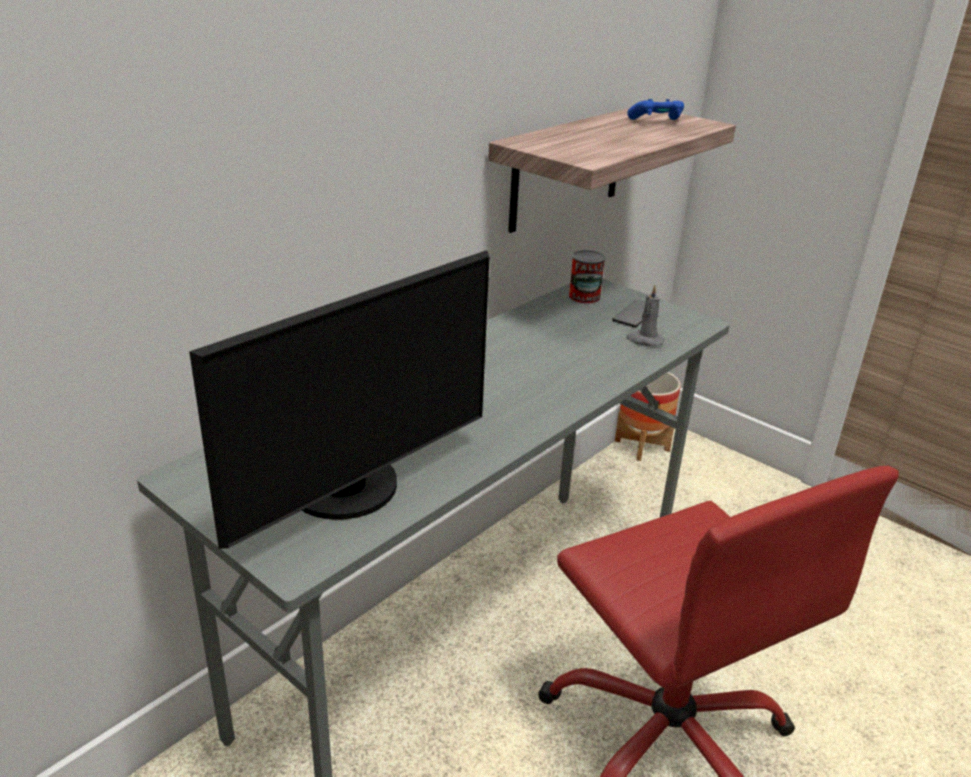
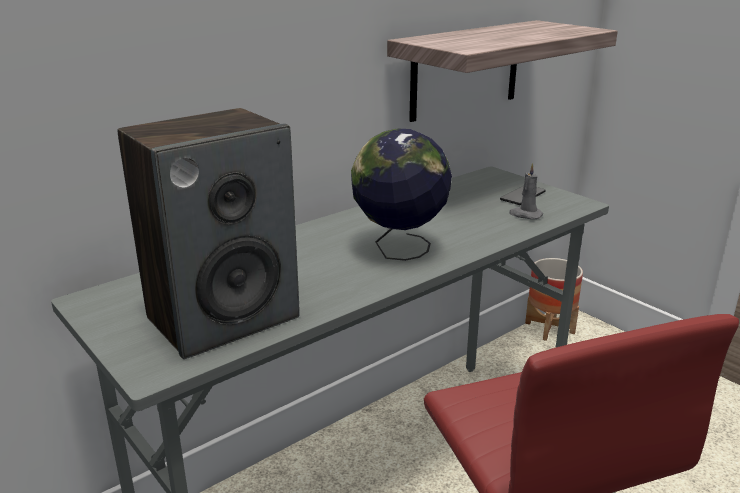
camera: 10 degrees right, 5 degrees down
monitor [189,250,490,549] -> speaker [118,108,300,359]
can [569,250,605,304] -> none
blue game controller [627,99,684,120] -> none
none -> globe [351,128,452,261]

